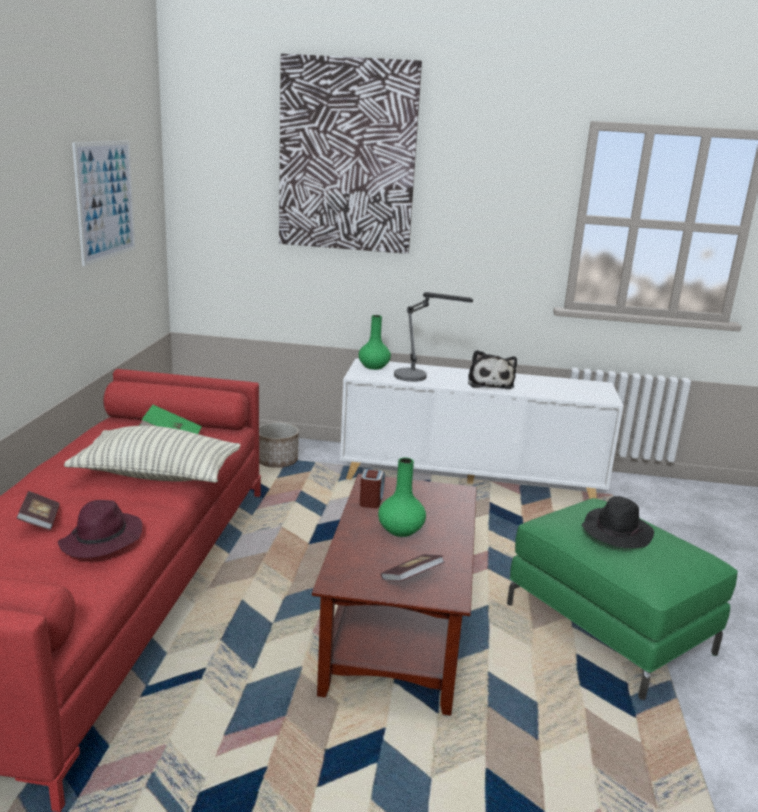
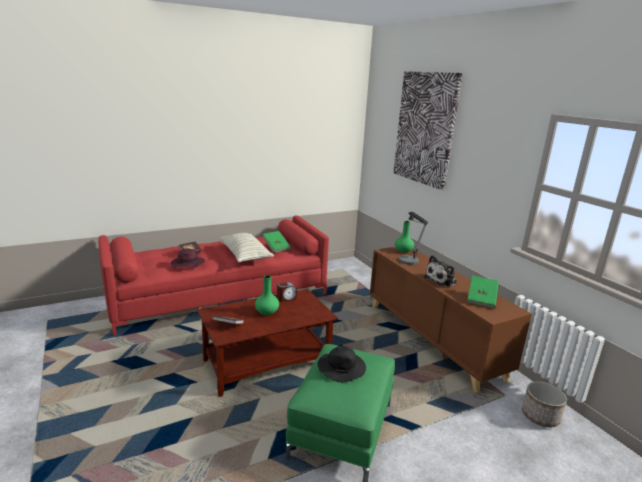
camera: 55 degrees right, 0 degrees up
picture [72,141,136,266] -> none
planter [259,422,299,468] -> planter moved to [522,381,567,427]
white cabinet [340,358,623,499] -> brown cabinet [370,247,532,393]
none -> green book [467,276,499,308]

